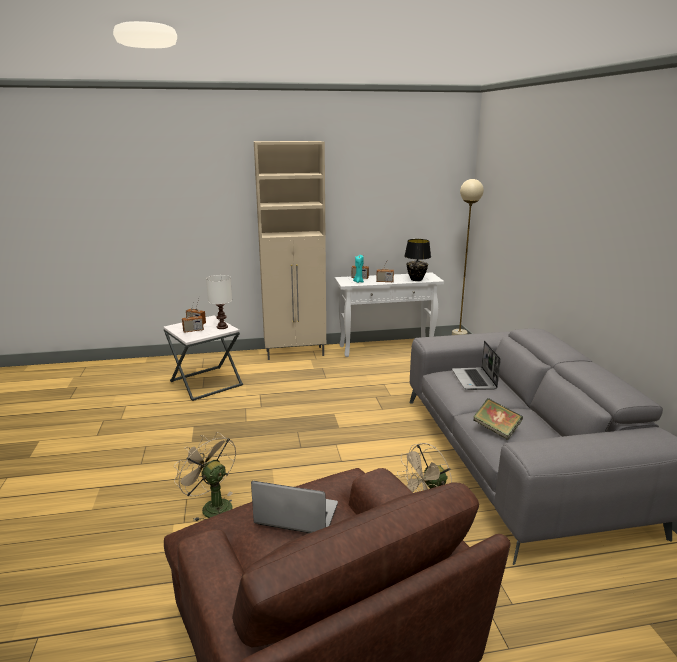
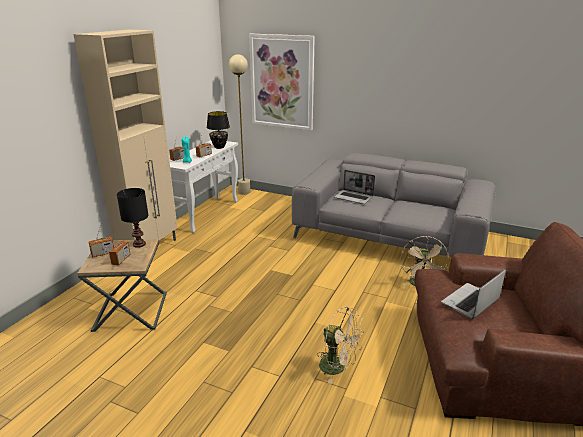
camera: 55 degrees left, 5 degrees up
white side table [164,315,243,401] -> brown side table [77,239,167,332]
beige fan [173,432,236,521] -> beige fan turned 135 degrees counterclockwise [317,307,364,384]
white table lamp [206,275,232,329] -> black table lamp [117,188,148,248]
book [474,398,523,440] -> none
none -> picture [249,34,315,131]

